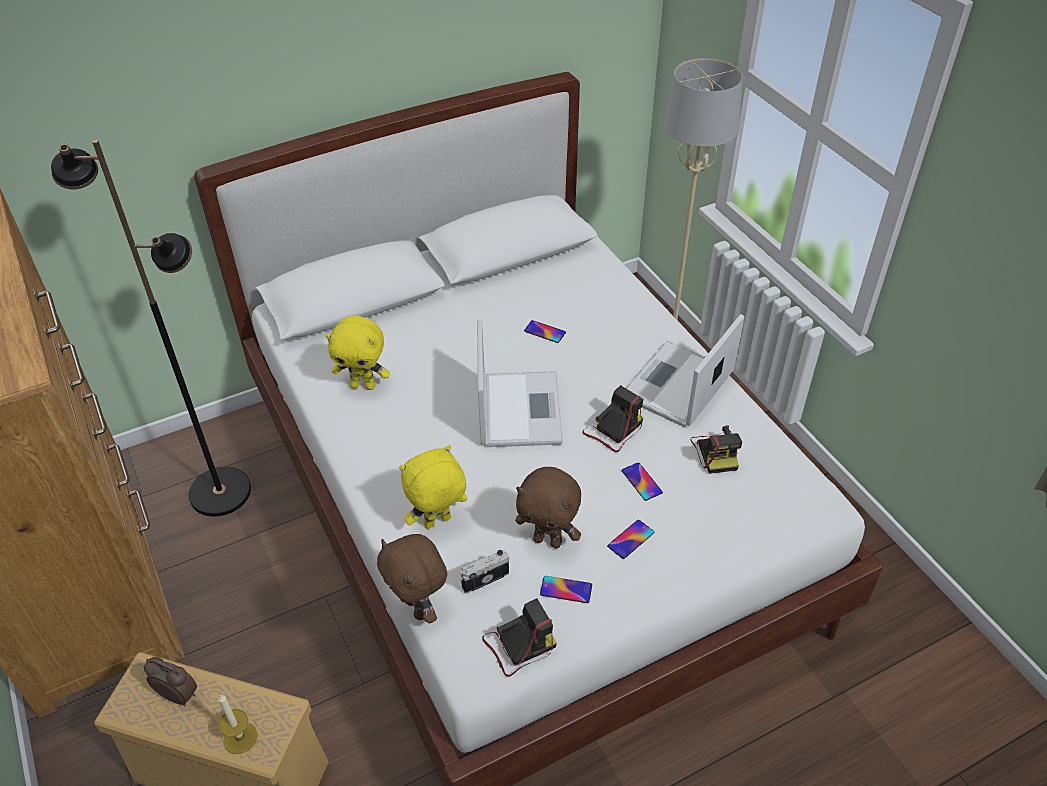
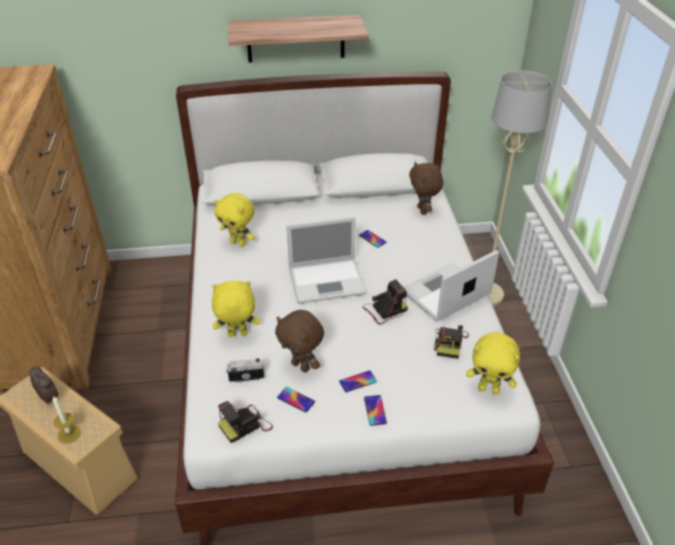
camera: 20 degrees right, 5 degrees down
black floor lamp [51,140,251,517] -> none
brown plush toy [377,534,447,624] -> brown plush toy moved to [409,161,443,215]
laptop [477,320,563,447] -> laptop turned 60 degrees clockwise [286,217,367,304]
camera [482,598,557,677] -> camera turned 150 degrees clockwise [218,401,273,443]
phone [622,462,663,501] -> phone moved to [364,395,387,426]
none -> shelf [228,15,369,62]
none -> yellow plush toy [466,332,520,395]

